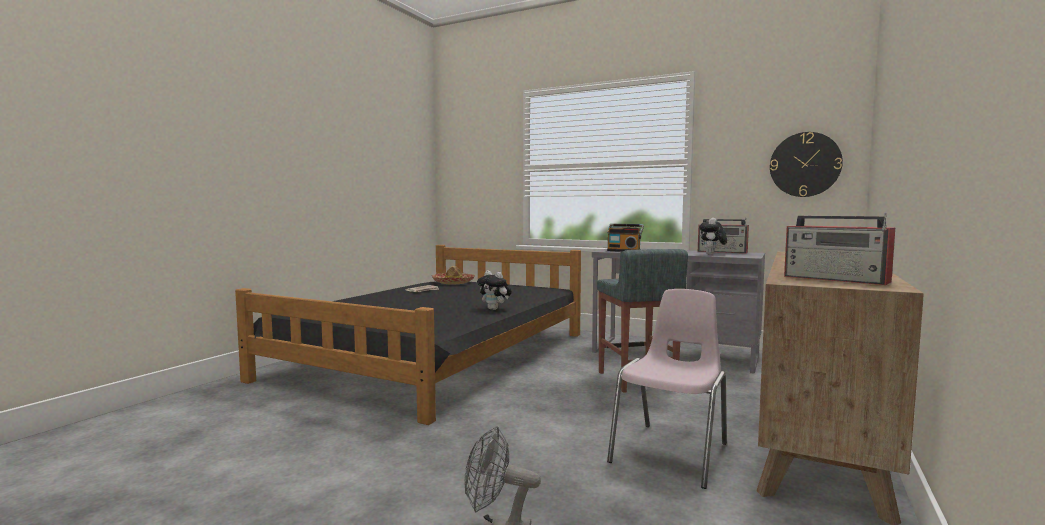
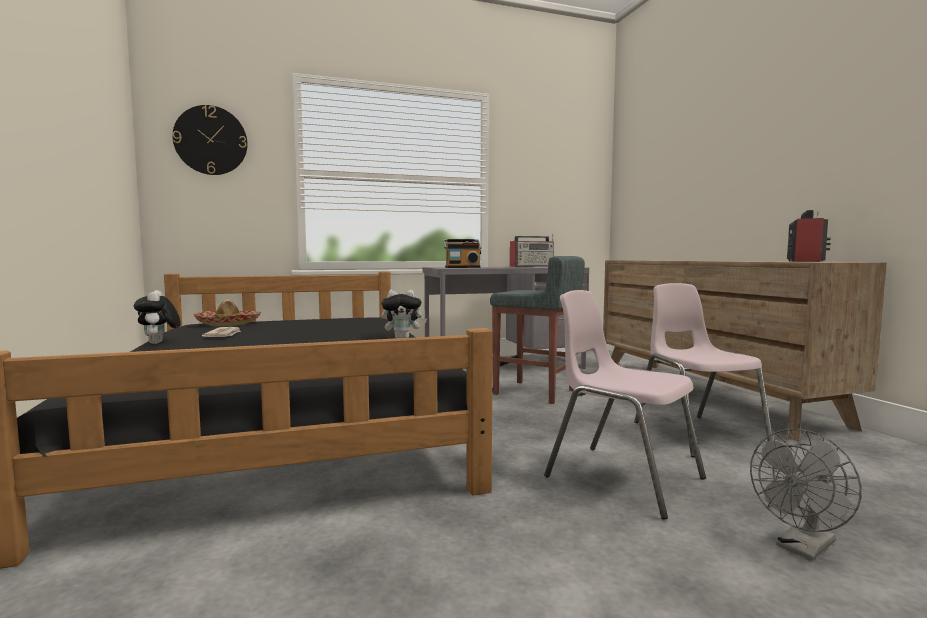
camera: 45 degrees left, 0 degrees up
plush toy [699,218,727,254] -> plush toy moved to [134,290,181,344]
wall clock [770,132,843,197] -> wall clock moved to [173,105,248,175]
radio [784,212,895,285] -> radio turned 60 degrees counterclockwise [787,210,831,262]
none -> pink chair [544,290,706,519]

